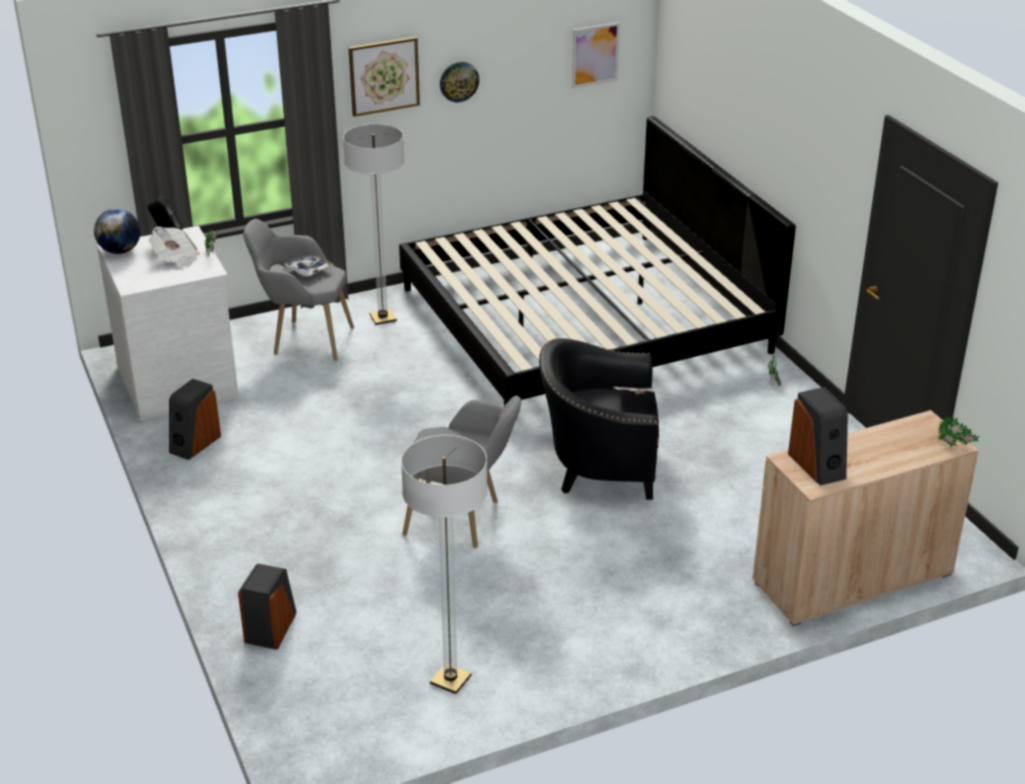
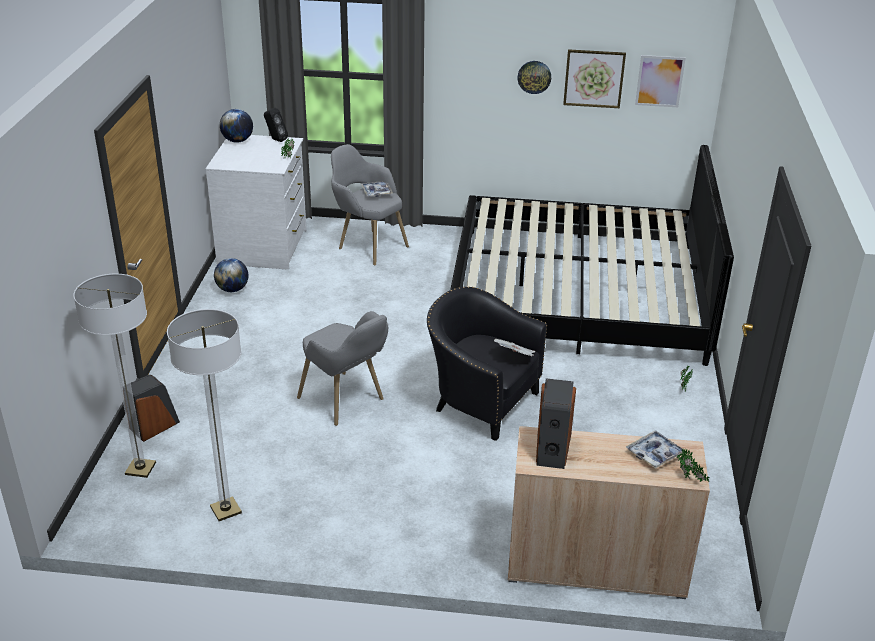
camera: 30 degrees right, 0 degrees up
newspaper [149,227,200,268] -> none
speaker [169,379,221,460] -> globe [214,258,248,292]
floor lamp [343,124,405,325] -> floor lamp moved to [73,274,156,478]
picture [348,37,420,117] -> picture moved to [563,49,626,108]
none -> tray [626,430,683,469]

